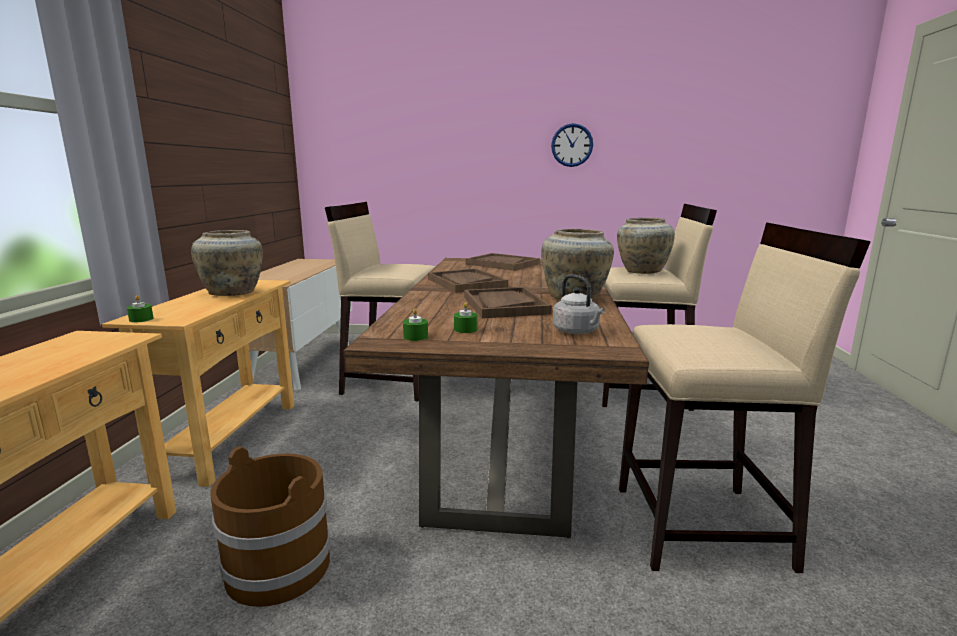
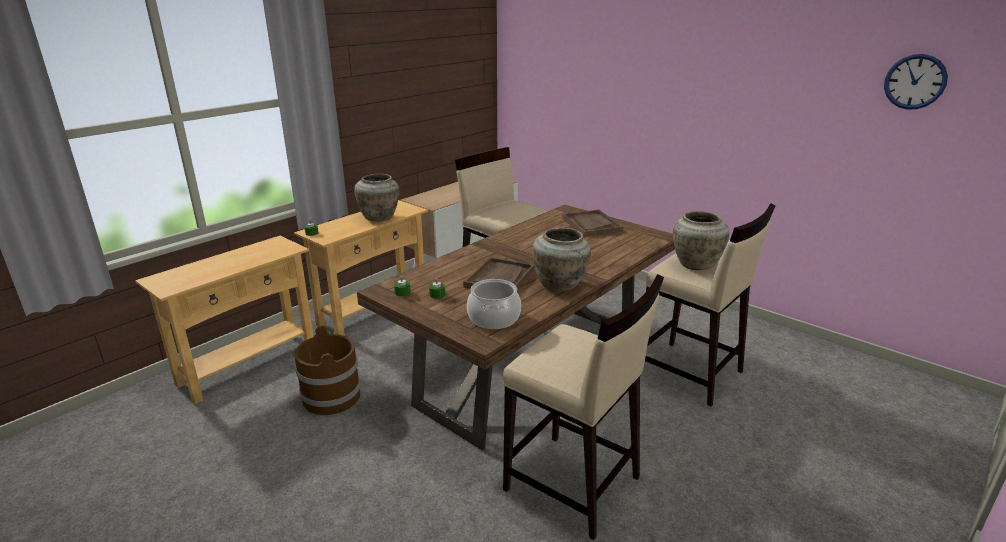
camera: 35 degrees right, 10 degrees up
brown tray [428,268,508,293] -> none
wall clock [551,123,593,167] -> wall clock moved to [884,54,948,110]
grey kettle [553,274,605,334] -> cooking pot [467,279,521,329]

